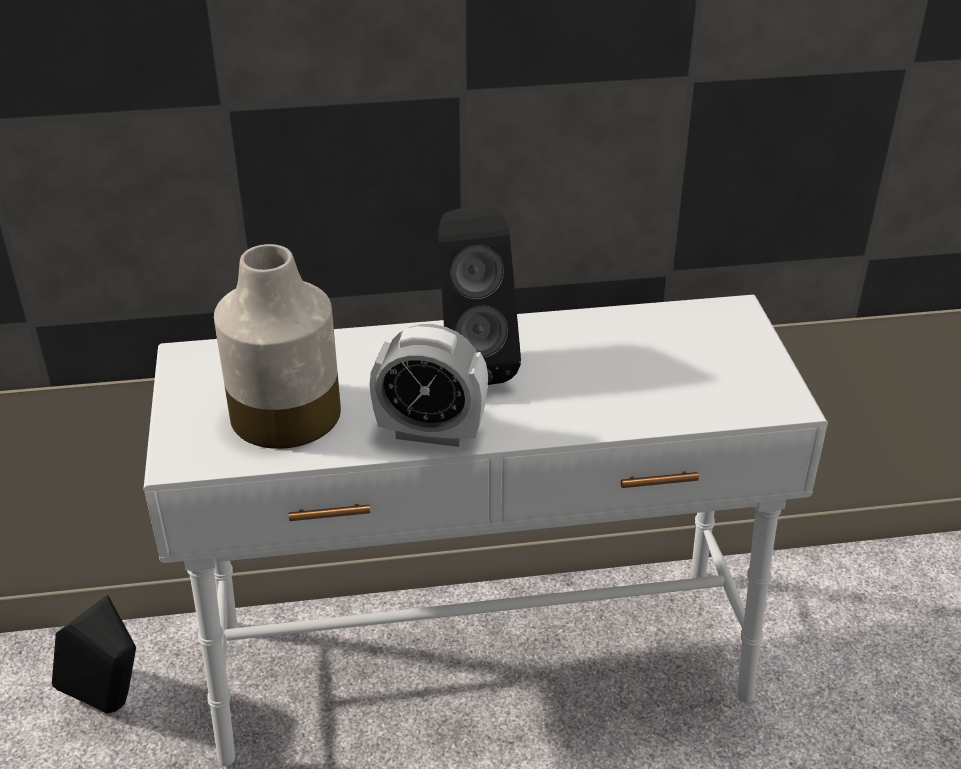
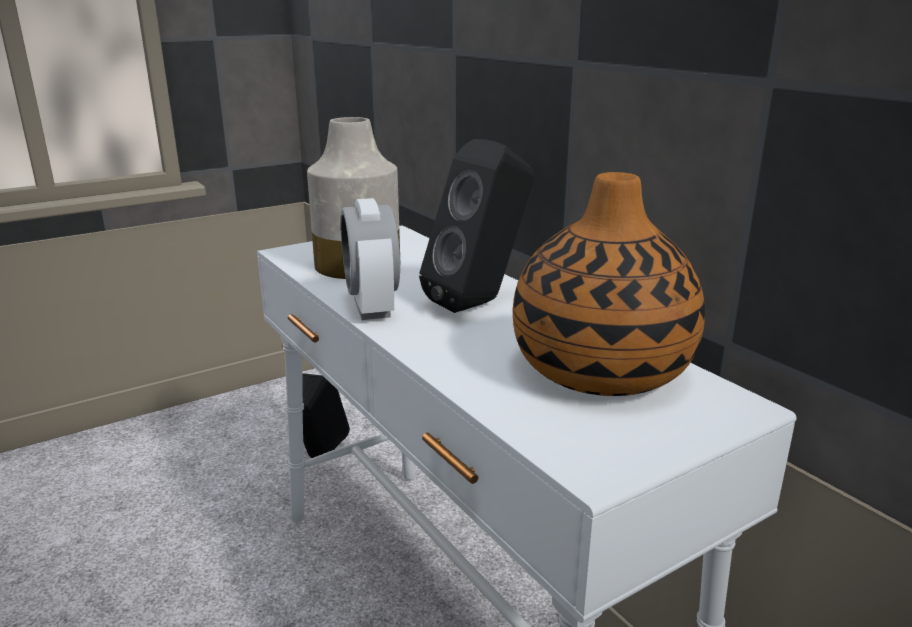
camera: 65 degrees right, 15 degrees down
none -> vase [513,172,705,396]

